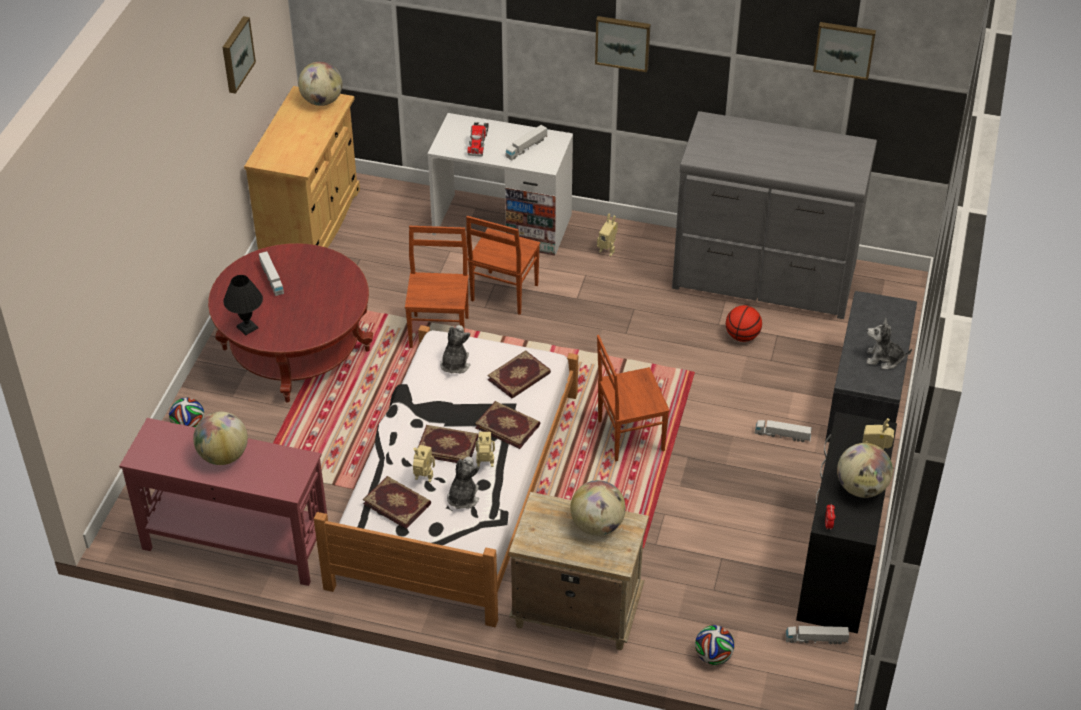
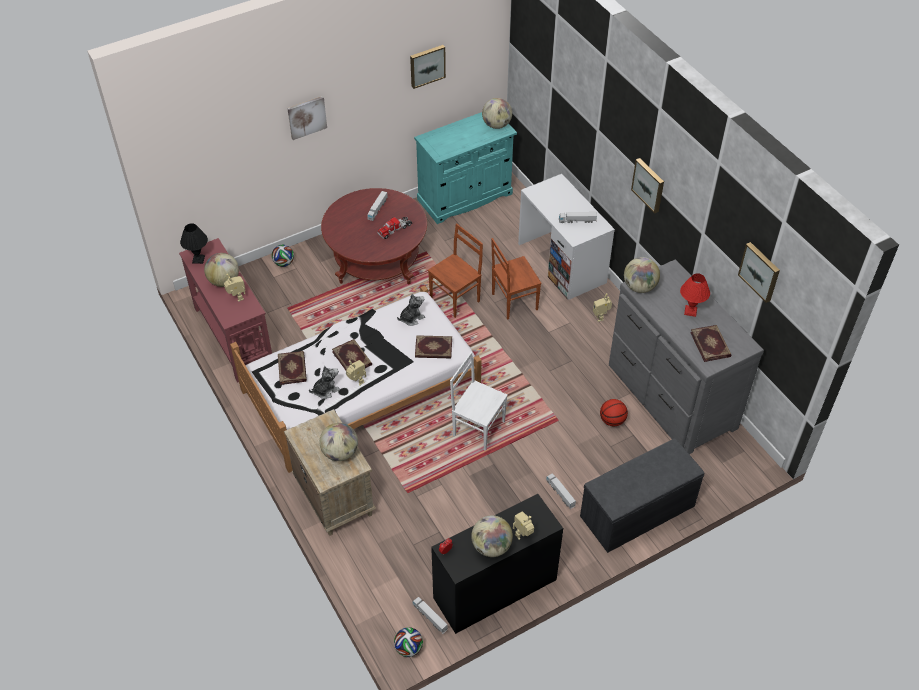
camera: 45 degrees right, 5 degrees up
black table lamp [223,275,263,335] -> black table lamp moved to [180,223,208,264]
beige cabinet [244,86,360,250] -> turquoise cabinet [414,112,517,224]
toy robot [413,445,435,482] -> toy robot moved to [224,274,246,302]
toy truck [467,122,489,157] -> toy truck moved to [377,217,412,239]
book [475,401,540,449] -> book moved to [690,325,732,362]
brown chair [597,335,670,461] -> white chair [450,352,508,451]
football [695,625,734,665] -> football moved to [394,627,423,657]
plush toy [866,318,912,369] -> none
none -> picture [287,96,327,140]
none -> globe [624,257,660,293]
none -> red table lamp [680,273,710,317]

